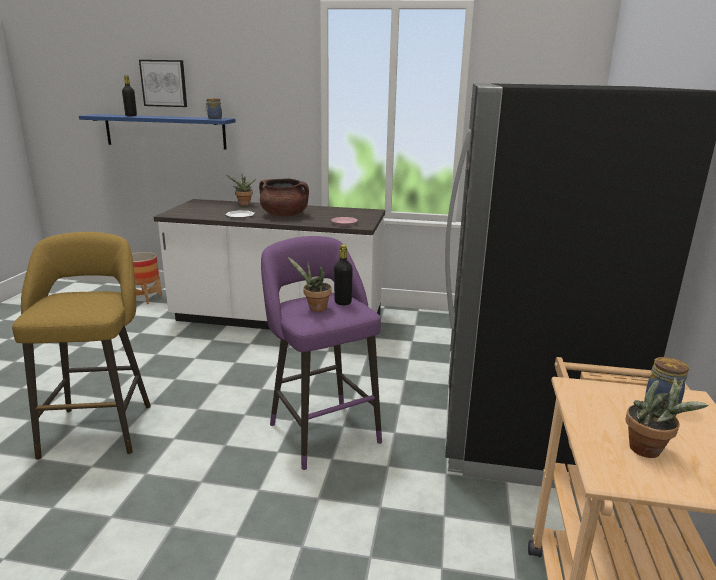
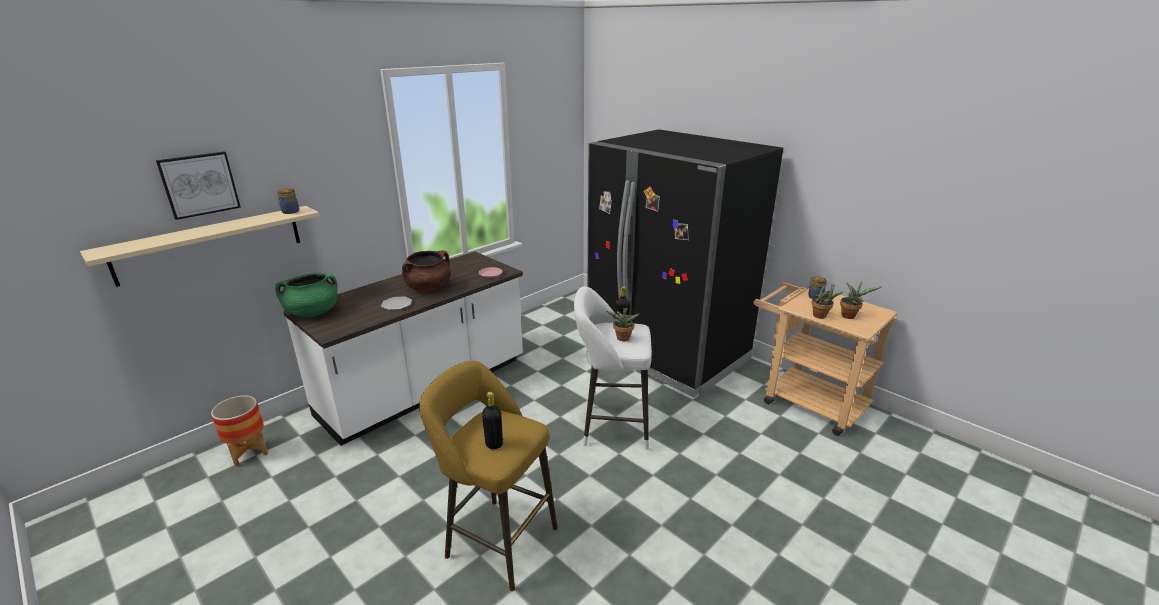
camera: 55 degrees left, 5 degrees up
blue shelf [79,114,236,150] -> beige shelf [80,206,319,287]
black bottle [122,75,137,116] -> black bottle moved to [482,392,503,449]
potted plant [227,174,256,206] -> potted plant moved to [811,284,843,319]
purple stool [261,236,382,470] -> white stool [574,286,652,450]
none -> green cooking pot [275,273,338,317]

